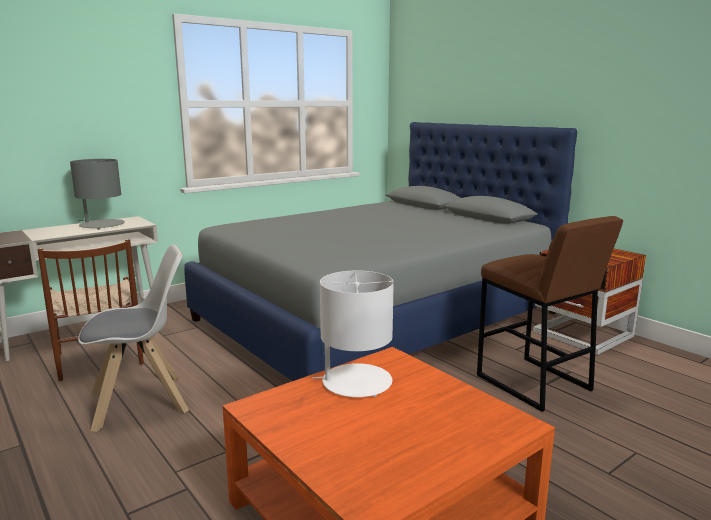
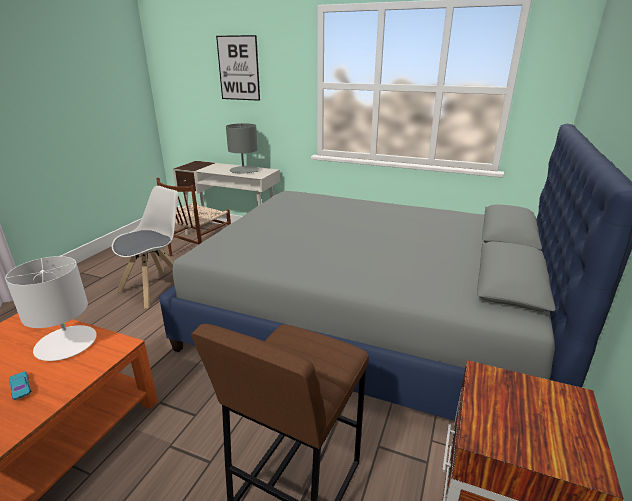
camera: 60 degrees right, 10 degrees up
chair [78,245,189,432] -> chair turned 90 degrees counterclockwise [112,186,178,309]
none -> turquoise toy car [9,371,31,400]
none -> picture [216,35,260,101]

